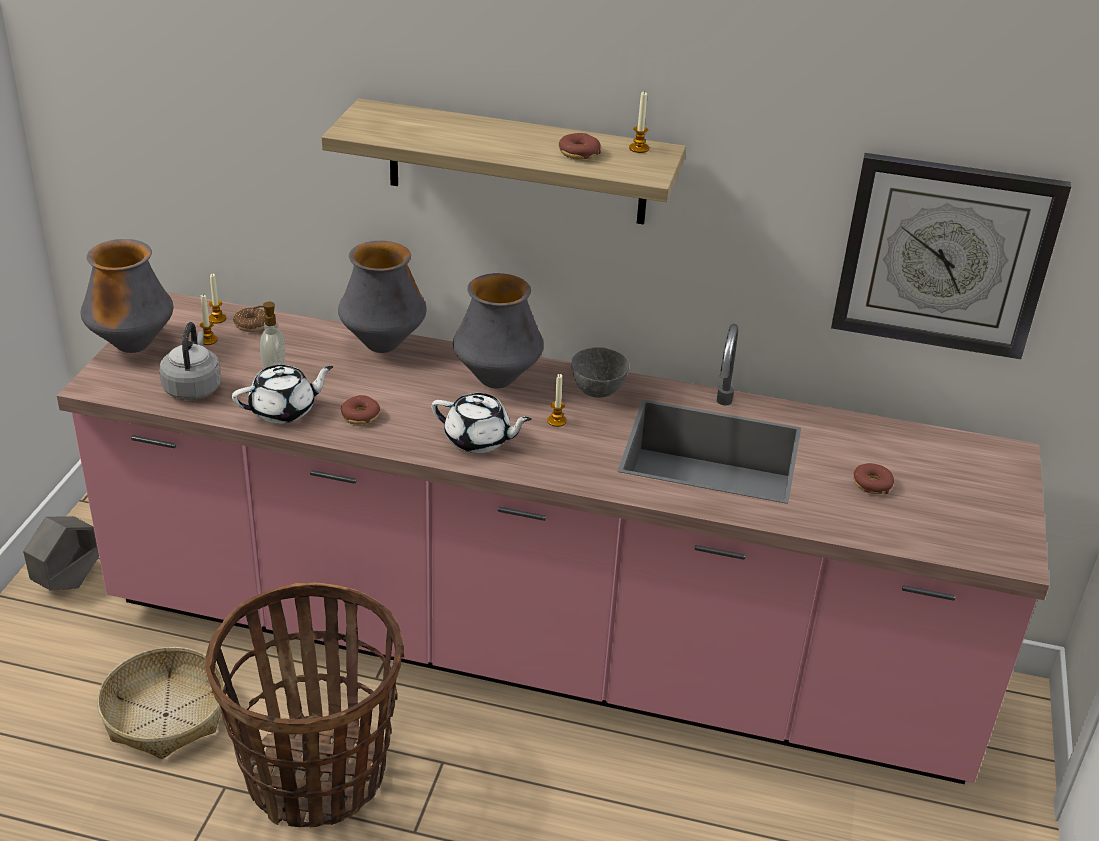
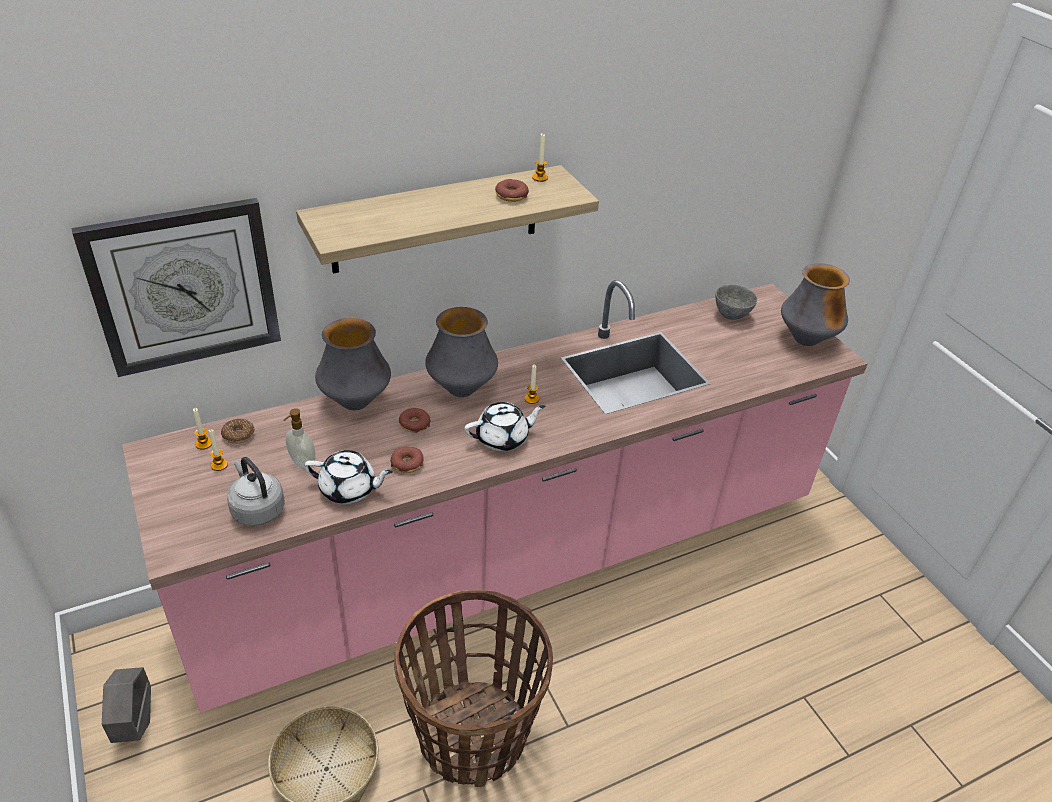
camera: 40 degrees left, 5 degrees up
vase [80,239,174,353] -> vase moved to [781,263,850,346]
white teapot [232,365,333,424] -> white teapot turned 75 degrees clockwise [304,450,393,504]
grey bowl [571,347,629,398] -> grey bowl moved to [715,284,757,320]
wall clock [831,153,1071,360] -> wall clock moved to [71,198,281,377]
donut [853,463,894,494] -> donut moved to [399,408,431,433]

